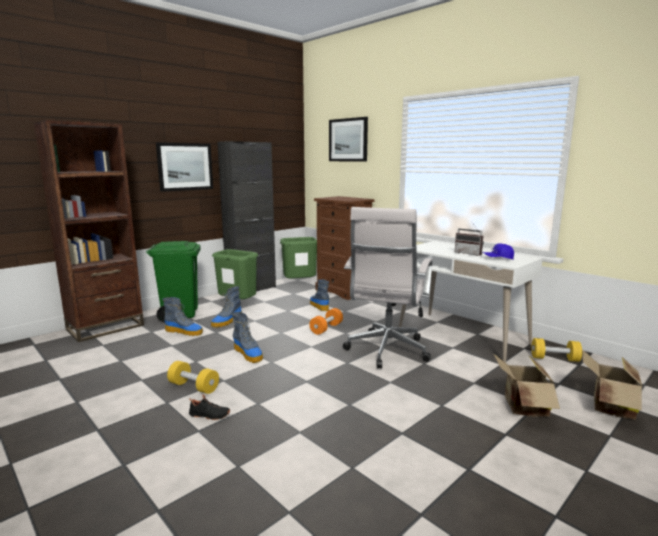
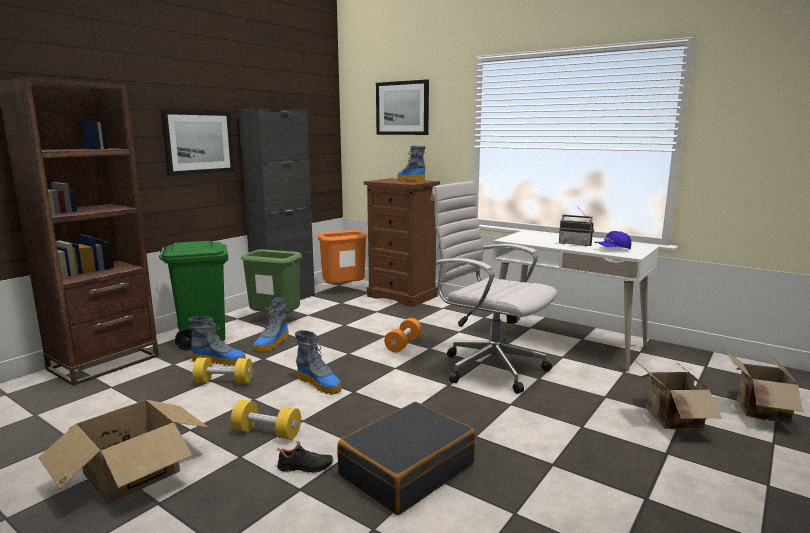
camera: 10 degrees left, 0 degrees up
green trash can [280,237,317,278] -> orange trash can [317,230,368,284]
boot [310,279,330,311] -> boot moved to [397,146,426,182]
white office chair [343,207,433,368] -> white office chair turned 120 degrees clockwise [431,181,558,394]
yellow dumbbell [531,338,582,362] -> yellow dumbbell moved to [193,358,253,384]
none -> cardboard box [38,400,209,504]
none -> black suitcase [337,402,476,515]

